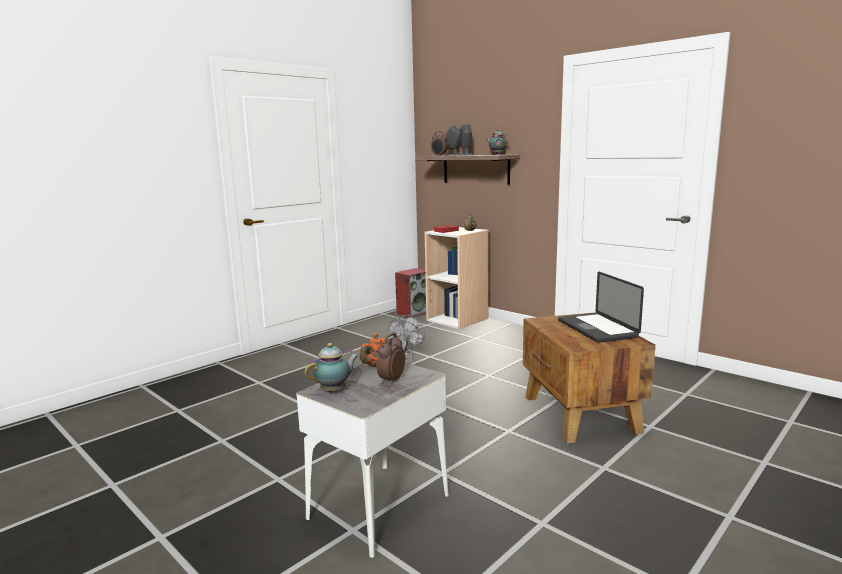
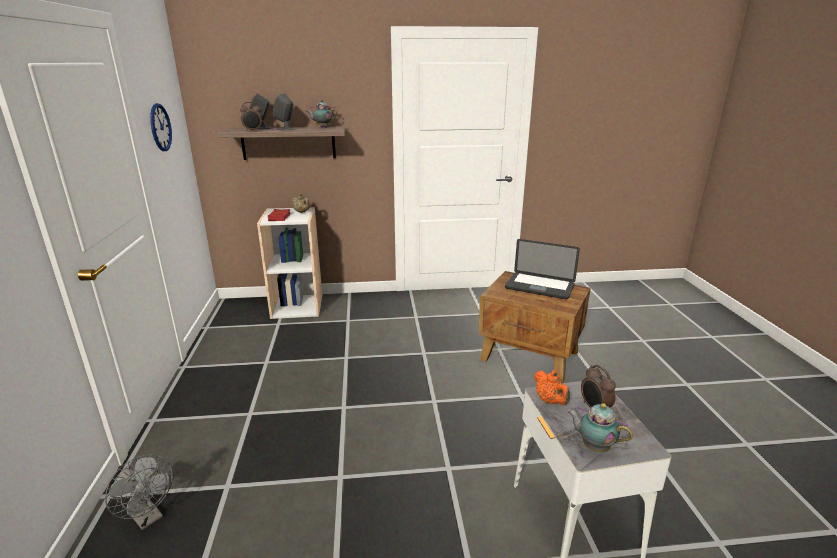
camera: 50 degrees left, 10 degrees up
teapot [304,343,359,393] -> teapot turned 60 degrees counterclockwise [567,403,633,452]
grey fan [386,315,425,363] -> grey fan moved to [105,454,173,530]
speaker [395,268,426,318] -> none
none -> wall clock [150,103,172,151]

